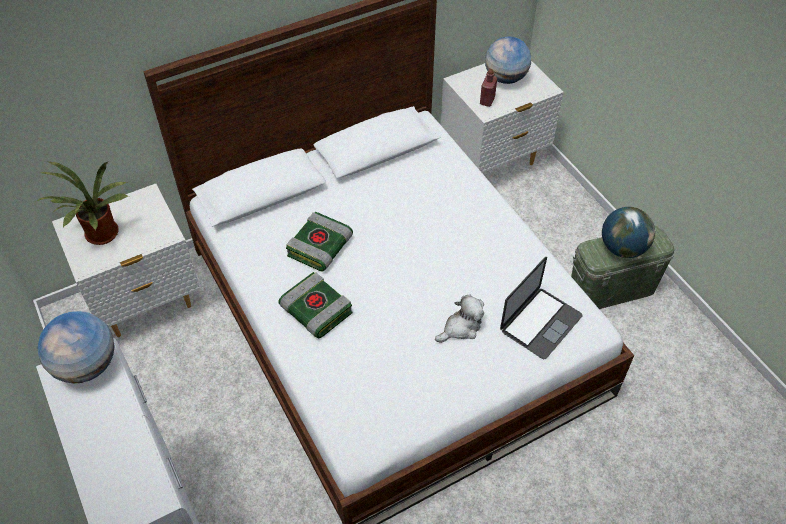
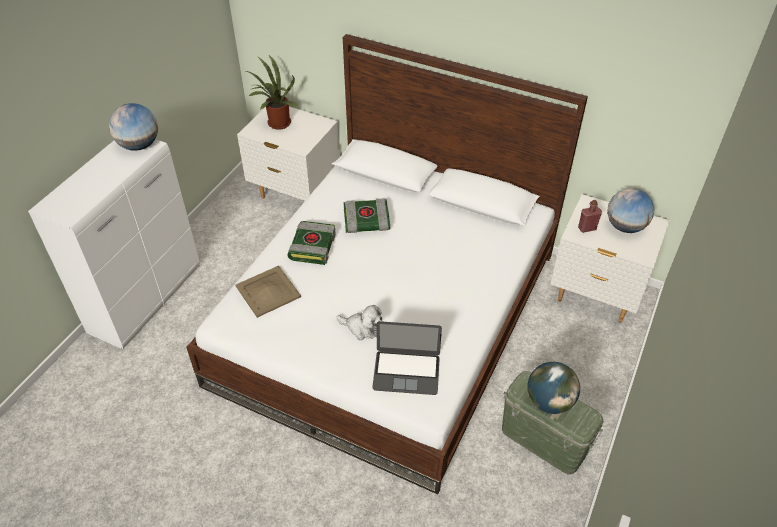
camera: 55 degrees right, 5 degrees down
none -> beige tray [236,266,301,318]

